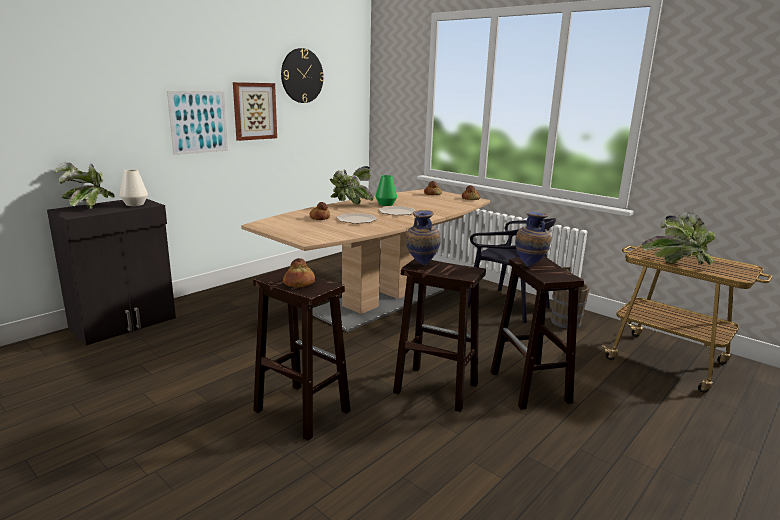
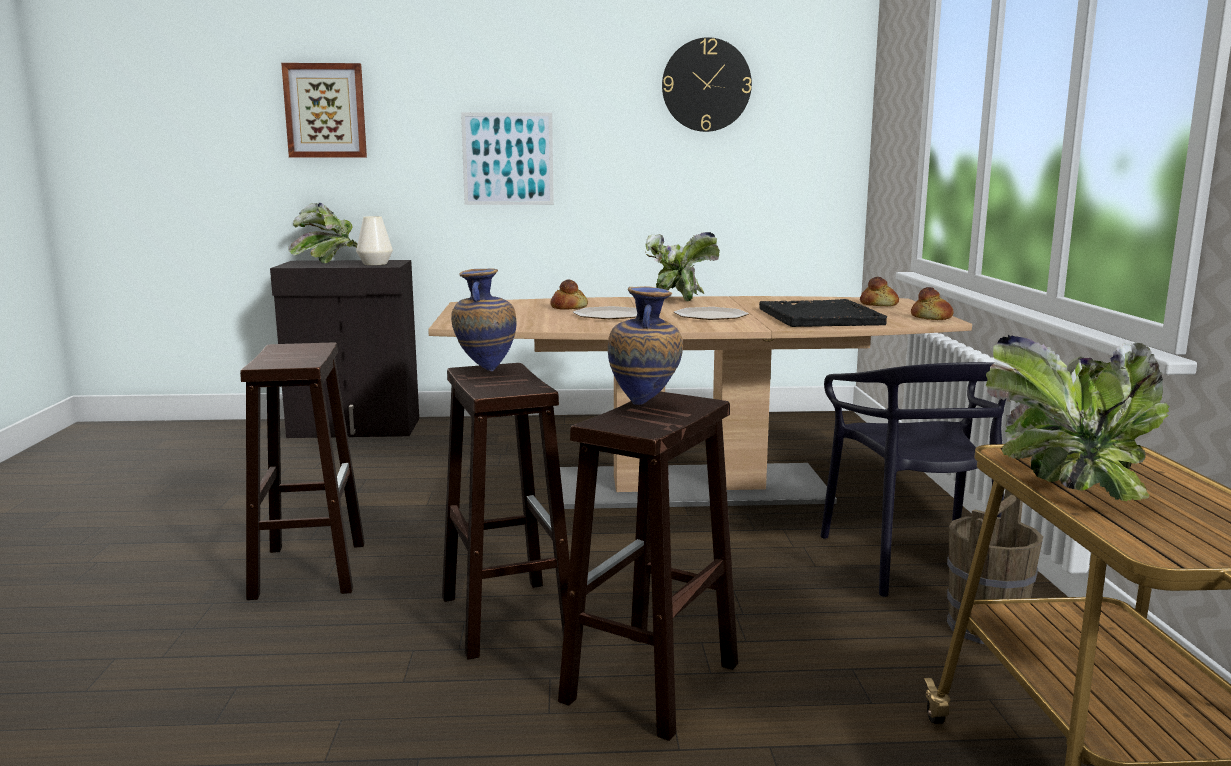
camera: 45 degrees right, 5 degrees down
picture [233,82,277,141] -> picture moved to [281,63,367,158]
bread [283,258,315,287] -> none
green vase [375,175,397,206] -> none
none -> black tray [759,299,887,327]

